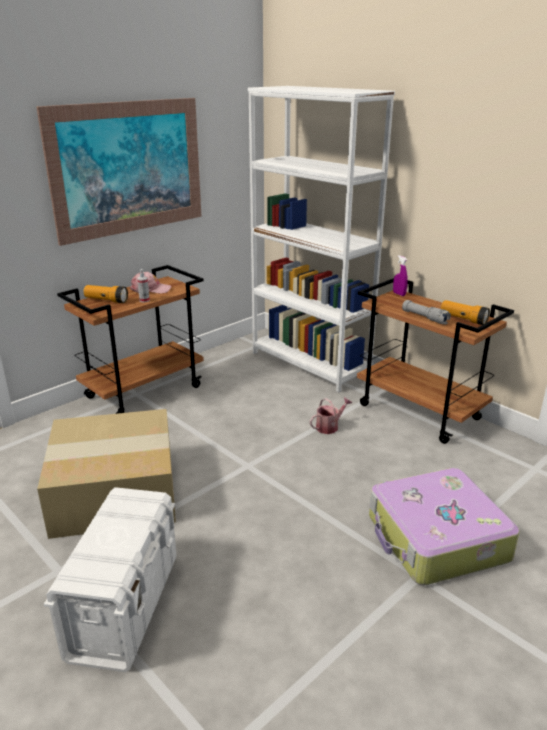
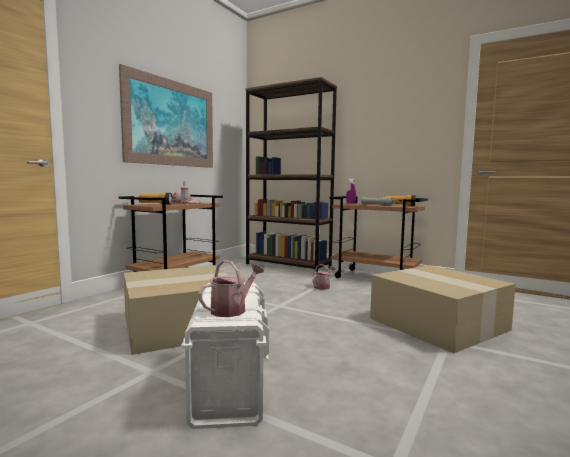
camera: 15 degrees left, 20 degrees down
white bookcase [248,86,395,393] -> brown bookcase [246,77,337,272]
suitcase [369,468,519,585] -> cardboard box [370,265,516,354]
none -> watering can [198,260,264,317]

